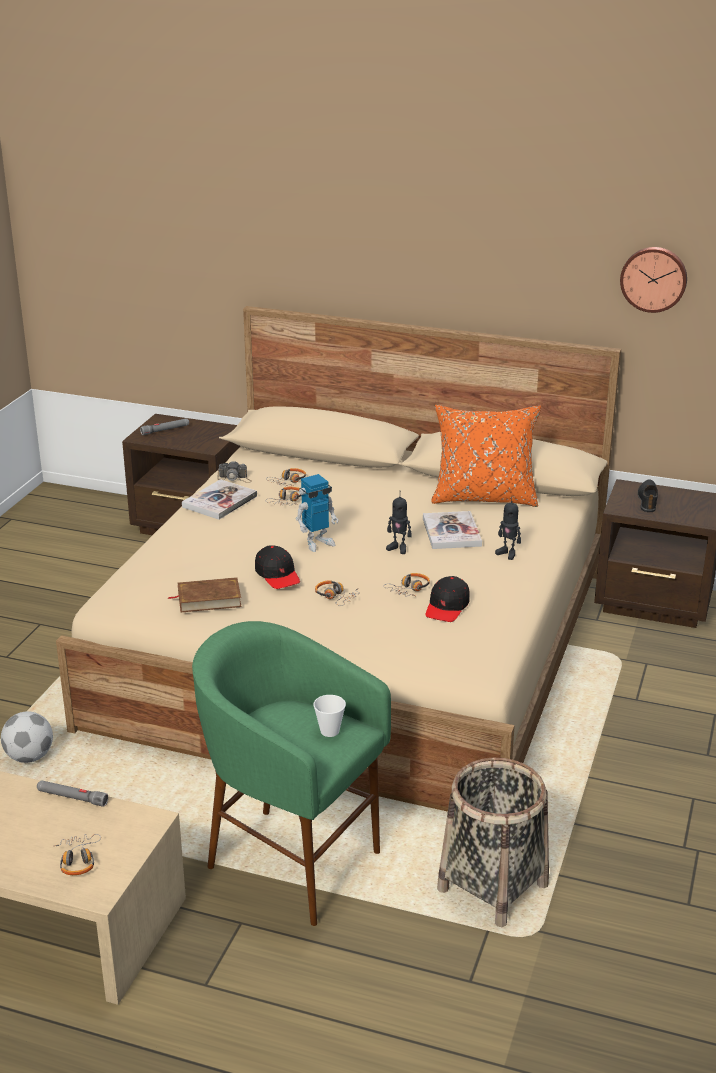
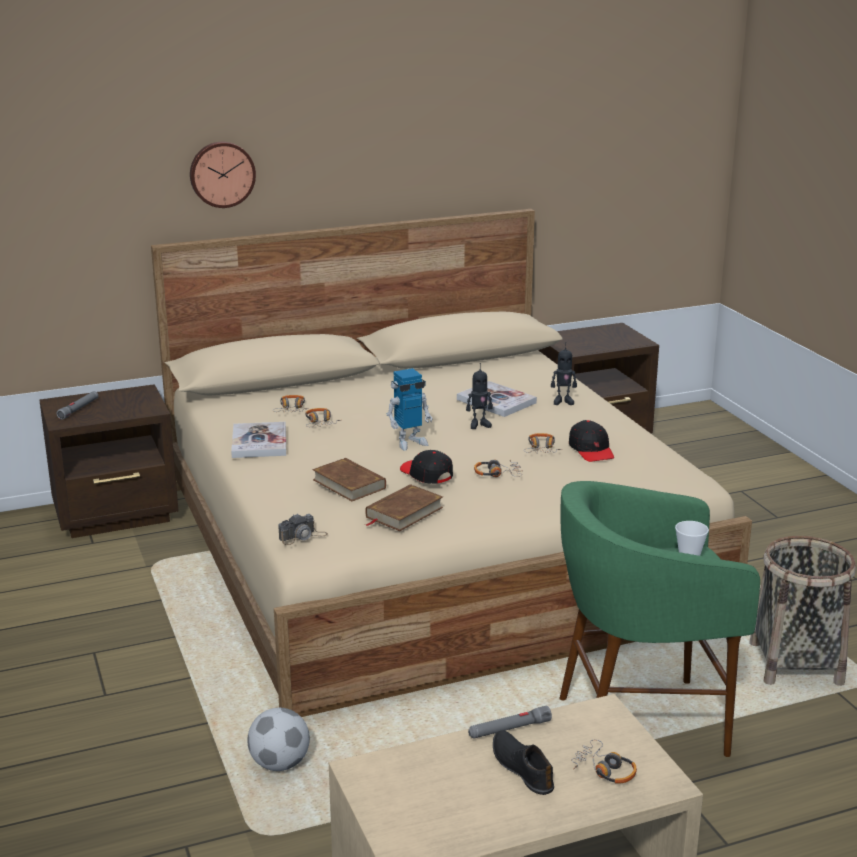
camera: 40 degrees left, 5 degrees down
camera [217,461,251,483] -> camera moved to [278,514,328,545]
black cap [255,545,300,589] -> black cap turned 150 degrees counterclockwise [400,450,453,484]
toy robot [296,474,339,552] -> toy robot turned 45 degrees clockwise [387,368,433,451]
orange pillow [431,405,541,507] -> none
wall clock [620,247,687,313] -> wall clock moved to [190,142,256,208]
black shoe [638,479,658,512] -> black shoe moved to [493,730,554,795]
none -> brown book [312,458,386,501]

